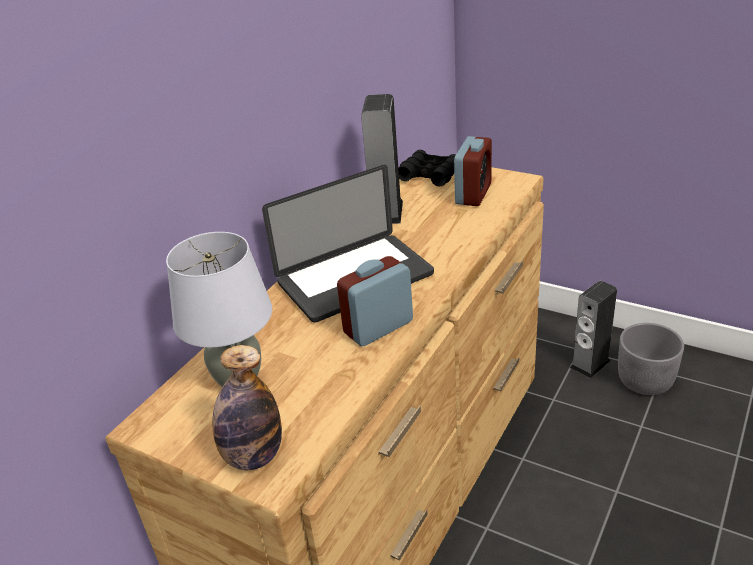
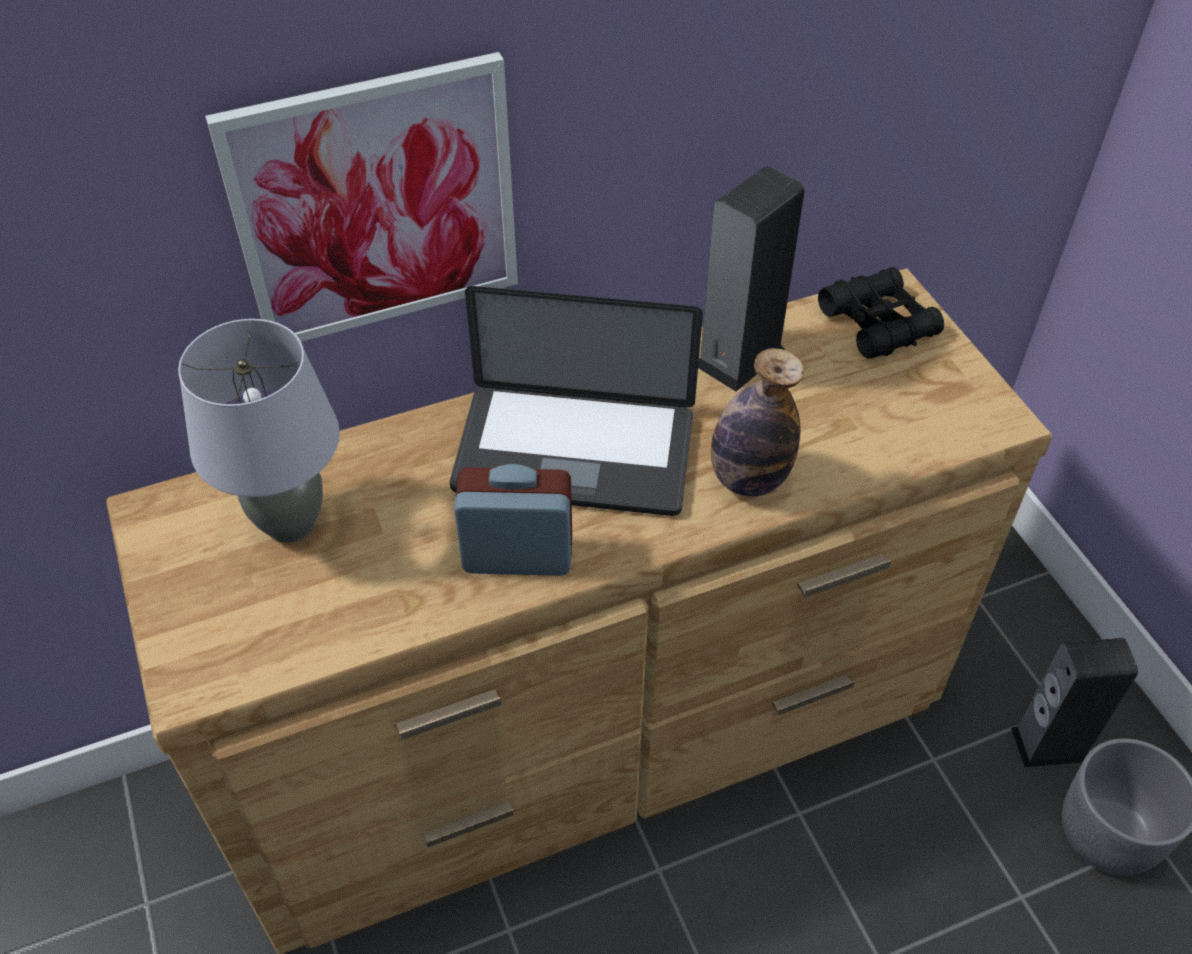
camera: 35 degrees right, 15 degrees up
bottle [213,345,282,471] -> bottle moved to [711,348,804,496]
alarm clock [454,136,492,206] -> none
none -> picture [205,52,518,342]

